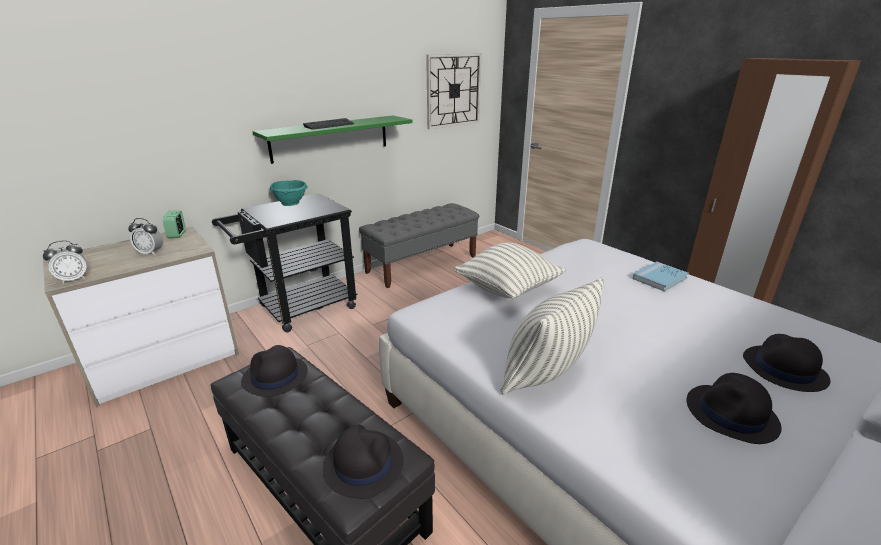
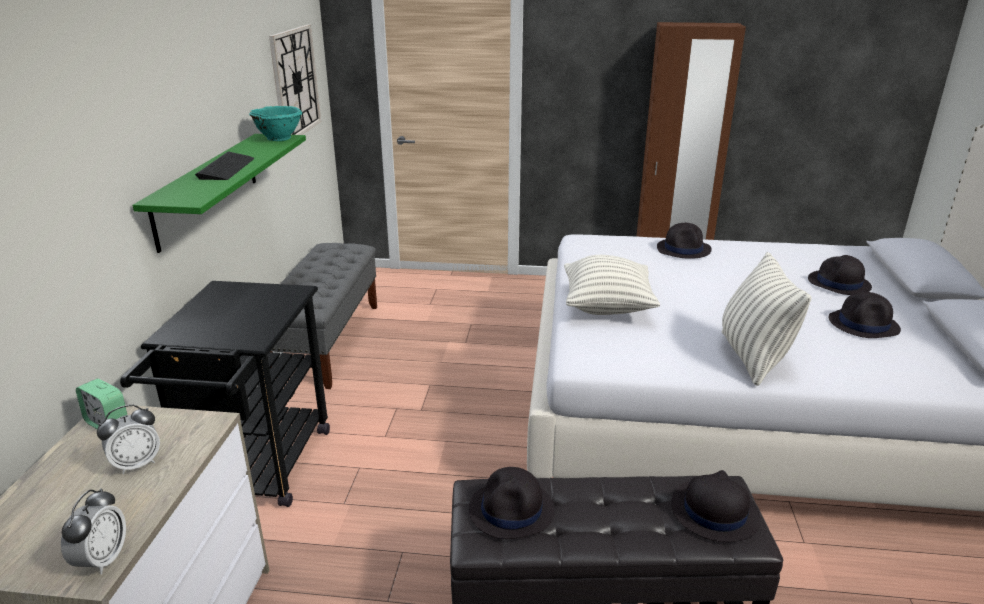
camera: 45 degrees left, 0 degrees up
turquoise bowl [270,180,308,206] -> turquoise bowl moved to [249,106,302,141]
blue book [632,262,688,292] -> black hat [657,223,712,259]

